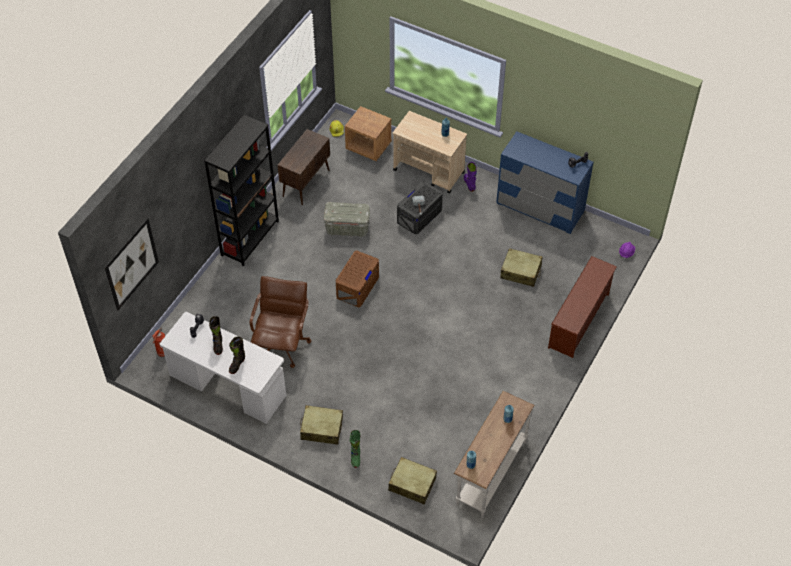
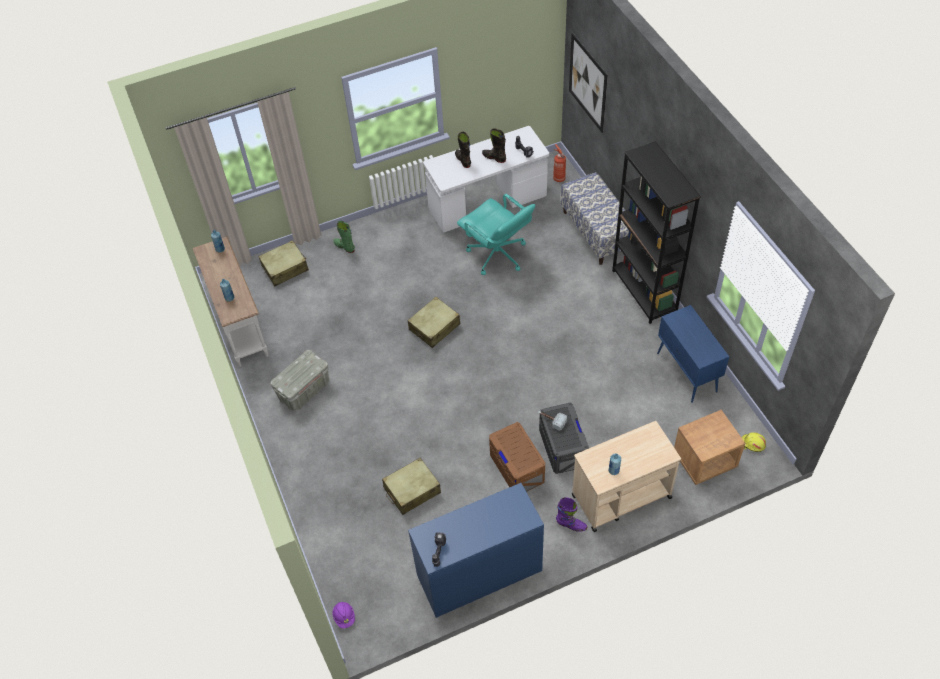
camera: 130 degrees right, 0 degrees up
brown office chair [250,276,311,368] -> turquoise office chair [457,194,535,275]
brown cabinet [278,129,330,205] -> blue cabinet [657,305,729,403]
beige suitcase [300,405,343,445] -> beige suitcase moved to [408,297,460,348]
grey storage box [324,202,370,237] -> grey storage box moved to [271,350,329,411]
brown storage box [336,250,379,307] -> brown storage box moved to [489,422,545,492]
brown shoe rack [548,256,617,358] -> none
none -> bench [561,172,629,265]

